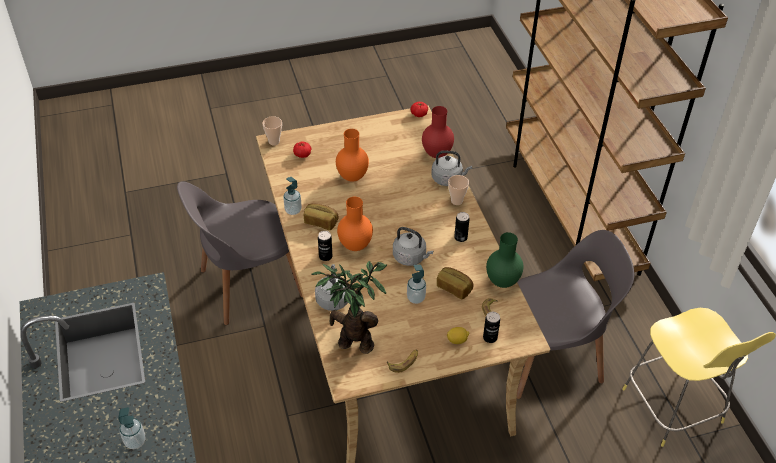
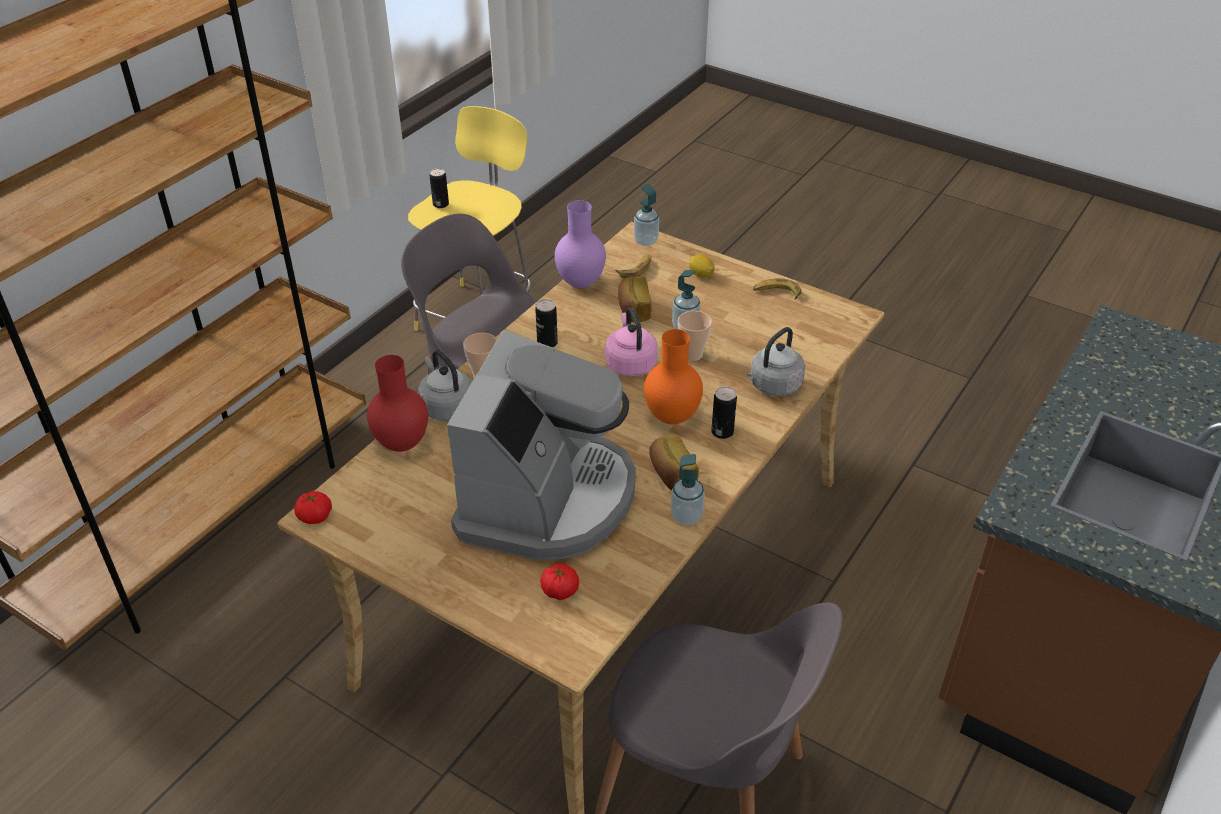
camera: 130 degrees left, 5 degrees down
soap dispenser [118,407,145,449] -> soap dispenser moved to [634,184,659,246]
cup [262,116,282,145] -> cup moved to [678,311,712,361]
potted plant [311,261,387,354] -> none
orange vase [336,129,369,182] -> coffee machine [447,330,636,560]
grey kettle [393,227,433,266] -> pink kettle [605,308,658,376]
can [483,312,500,343] -> can moved to [430,168,449,208]
green vase [486,232,523,288] -> purple vase [555,200,606,288]

